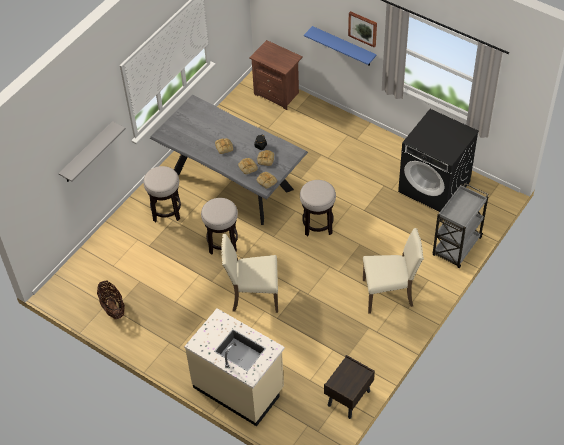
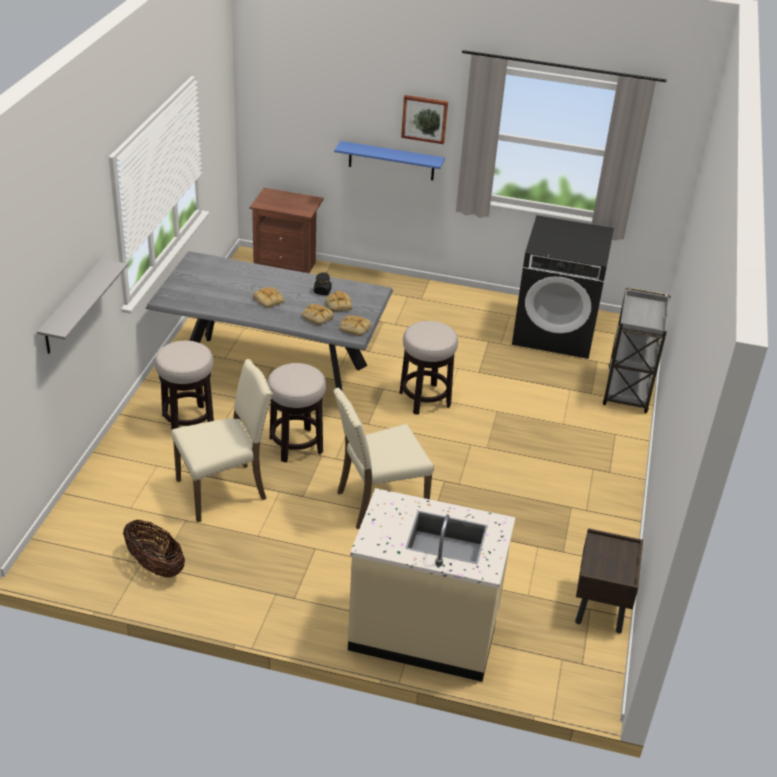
camera: 25 degrees left, 15 degrees down
beige chair [363,228,424,314] -> beige chair moved to [171,359,273,523]

